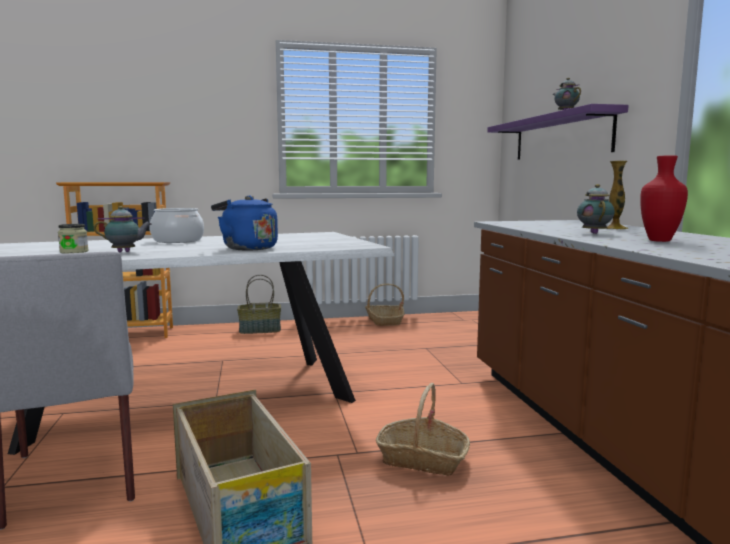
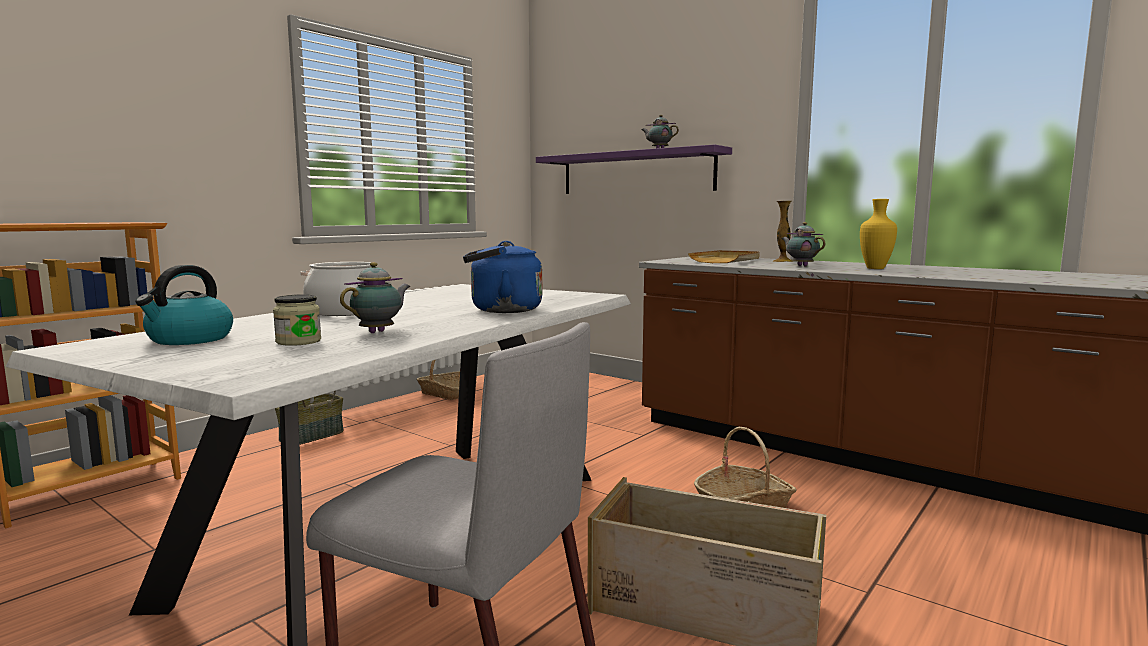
camera: 40 degrees left, 0 degrees up
red vase [640,155,688,242] -> yellow vase [860,199,897,269]
none -> kettle [135,265,233,345]
none -> beige tray [688,250,760,263]

